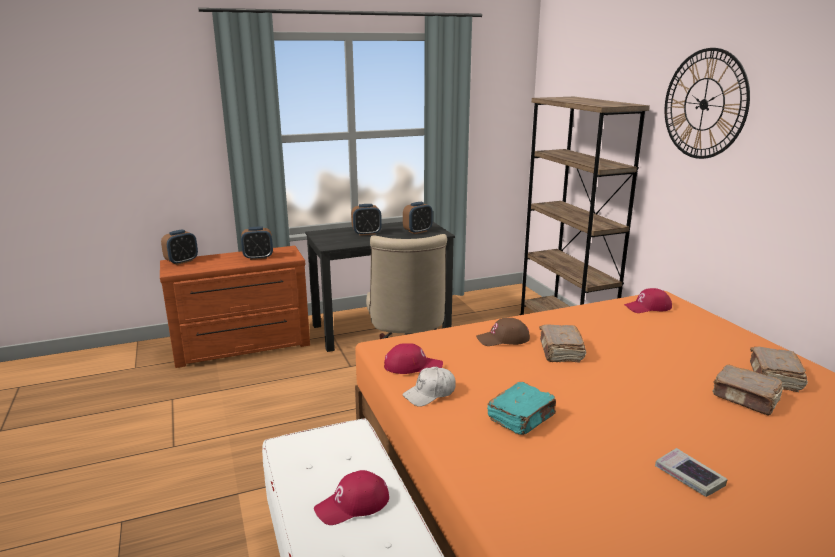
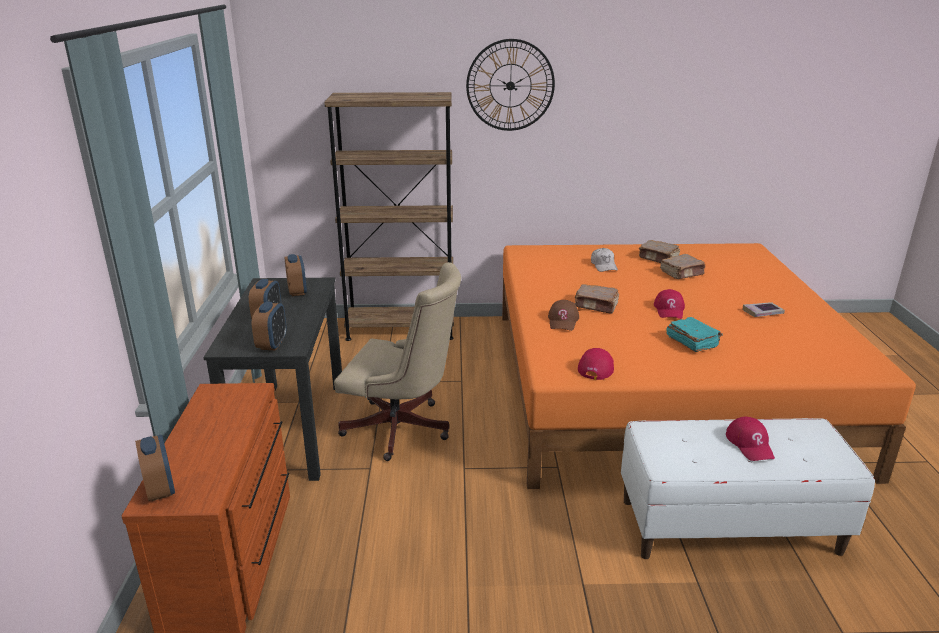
camera: 70 degrees left, 5 degrees up
alarm clock [241,227,273,260] -> alarm clock moved to [252,302,286,350]
white cap [402,367,456,407] -> white cap moved to [591,248,618,272]
red cap [624,288,672,313] -> red cap moved to [654,289,685,319]

